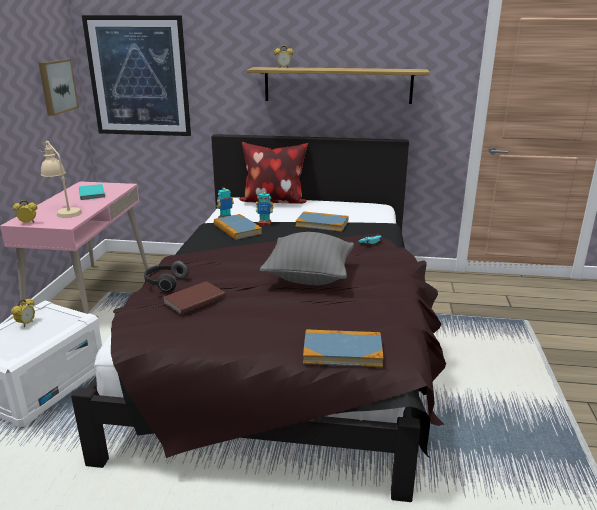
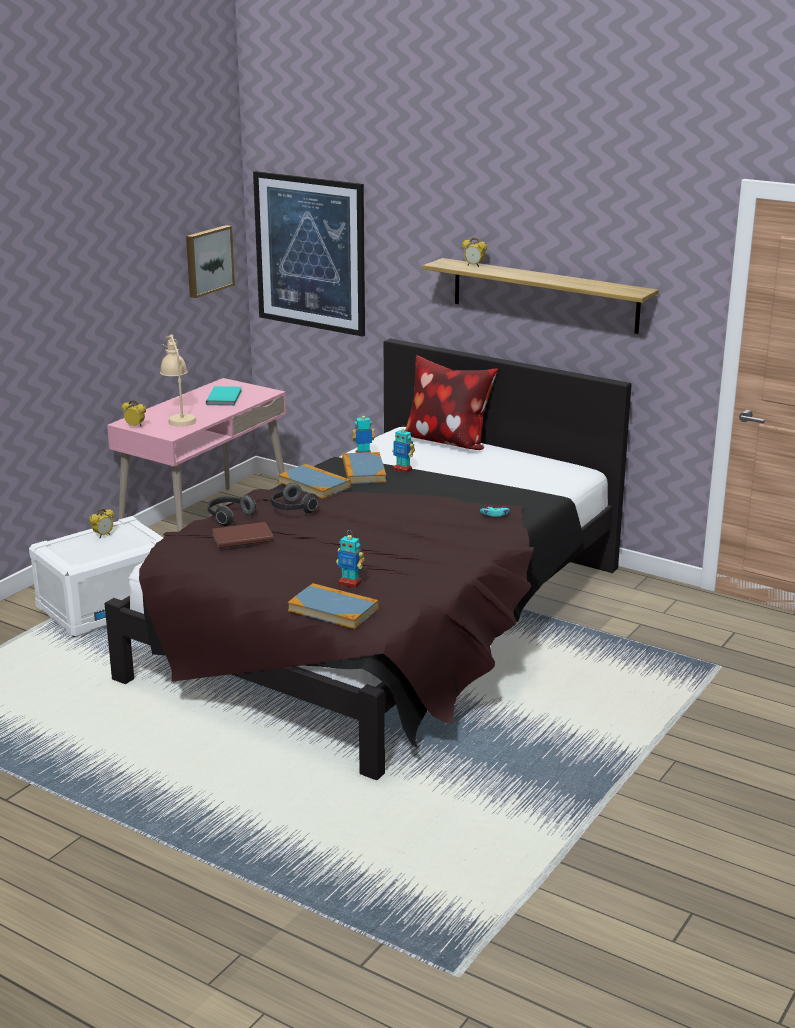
camera: 25 degrees right, 0 degrees up
grey pillow [260,232,354,285] -> none
book [296,211,348,232] -> book moved to [278,464,351,499]
none -> headphones [271,483,318,513]
none -> toy robot [336,530,365,588]

